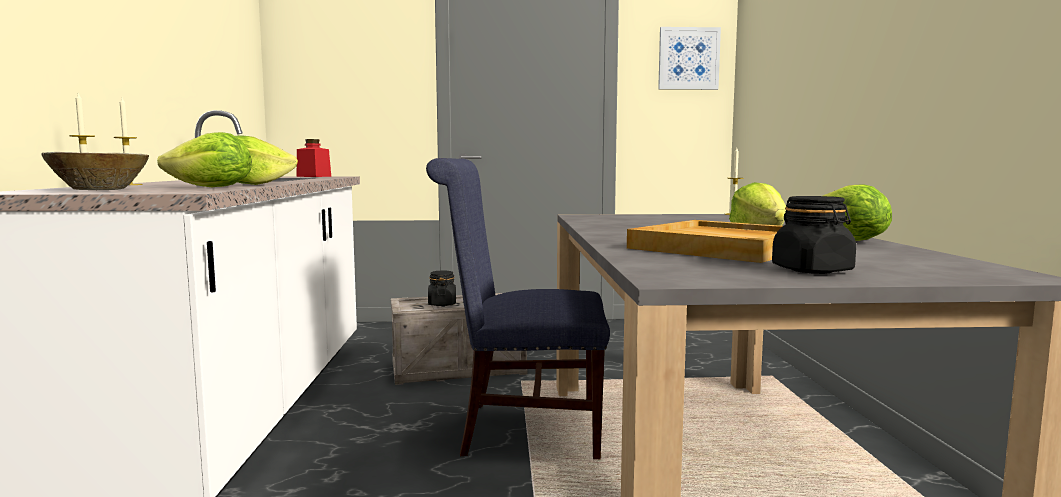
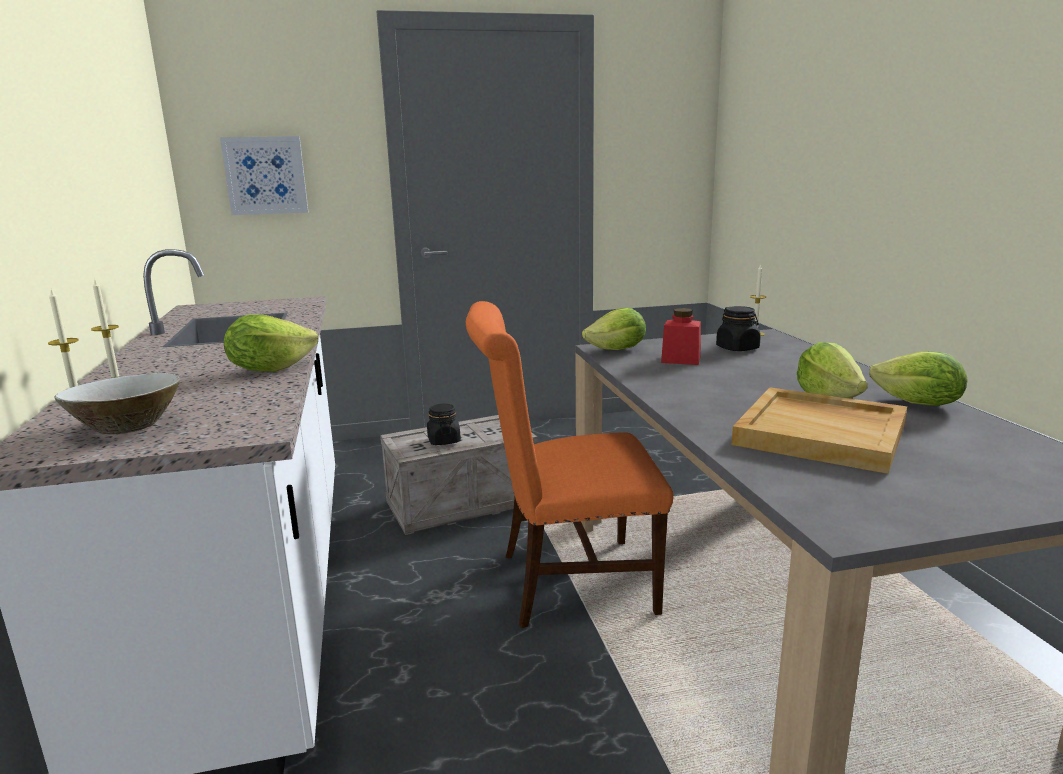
camera: 10 degrees left, 10 degrees up
lettuce [157,132,252,187] -> lettuce moved to [582,308,646,350]
red jar [297,139,331,177] -> red jar moved to [661,308,701,365]
blue chair [426,158,610,459] -> orange chair [466,301,673,628]
picture [658,27,721,90] -> picture moved to [220,136,308,215]
black jar [772,196,856,274] -> black jar moved to [716,306,761,351]

